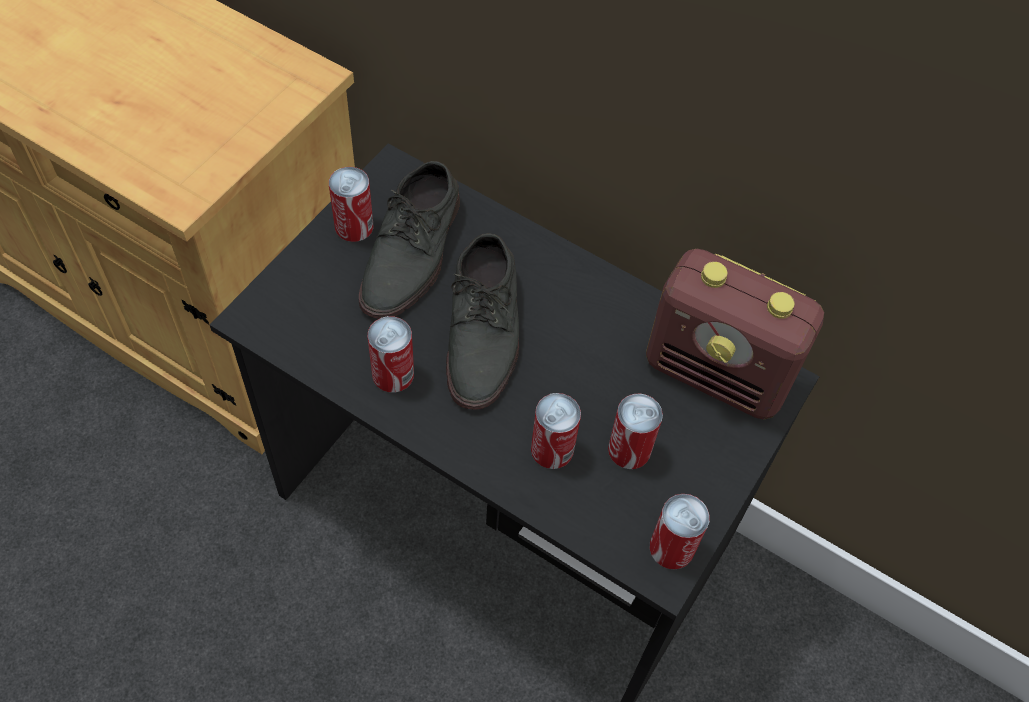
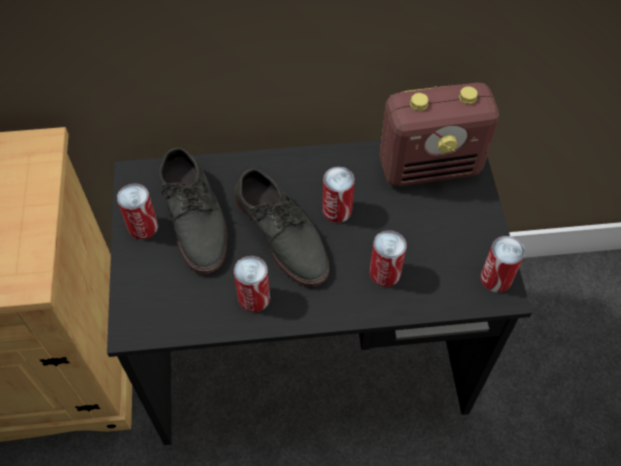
camera: 35 degrees left, 0 degrees up
can [608,394,663,469] -> can moved to [322,167,355,223]

